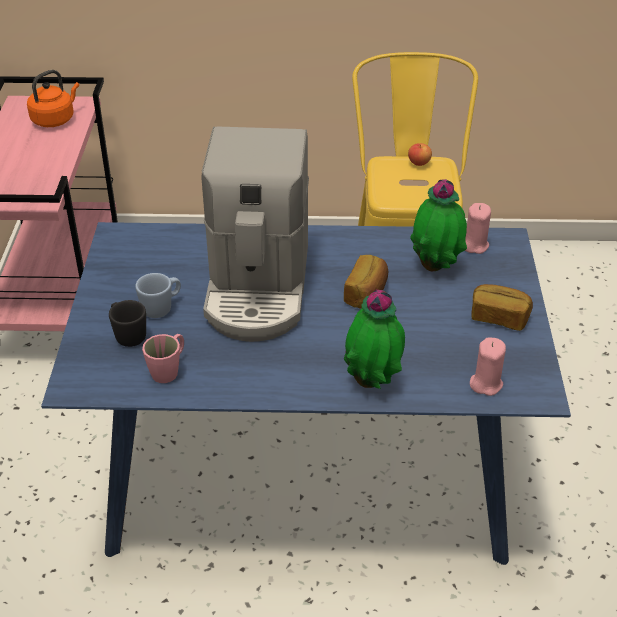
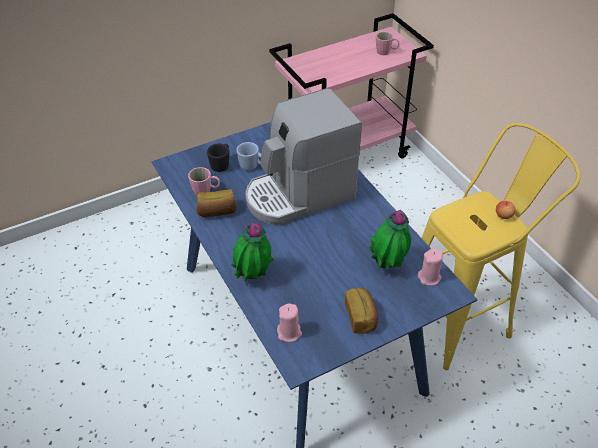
camera: 60 degrees right, 5 degrees up
orange kettle [27,70,79,127] -> pink mug [376,32,399,55]
bread [344,255,388,308] -> bread moved to [196,189,237,217]

